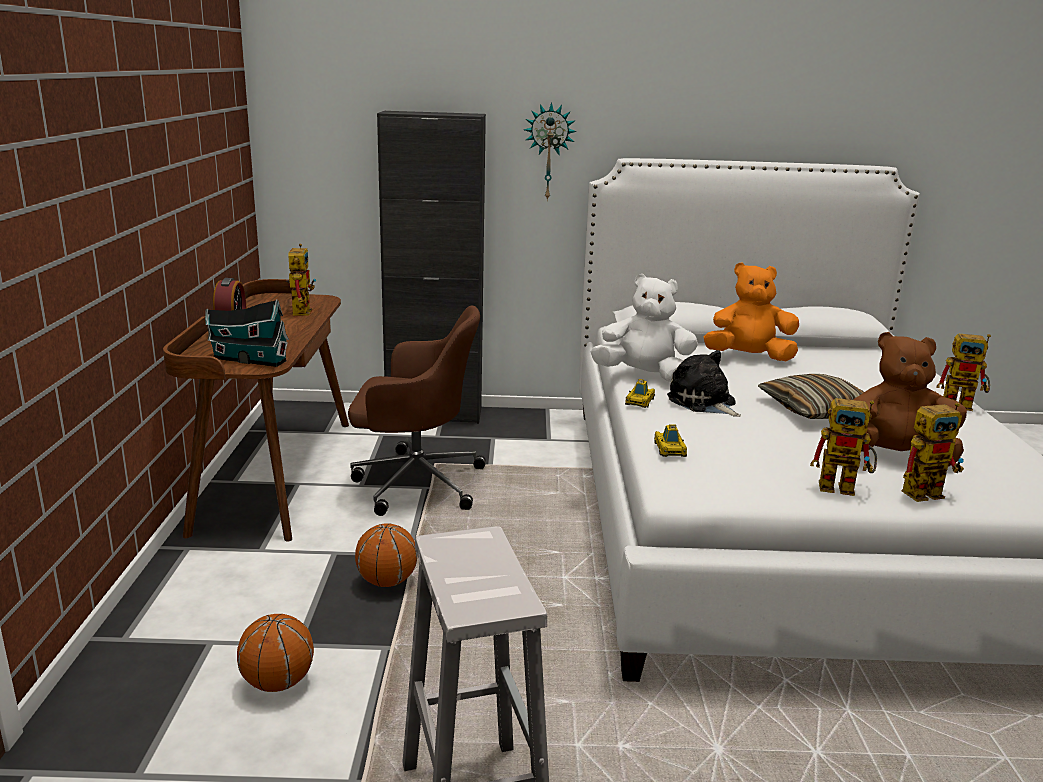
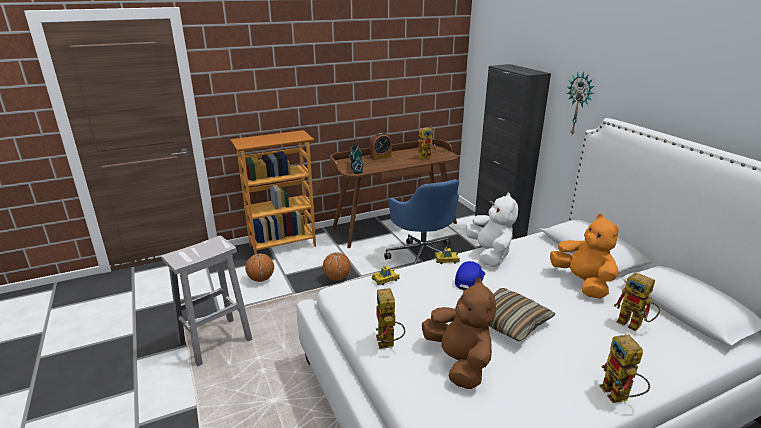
camera: 65 degrees right, 5 degrees up
brown office chair [348,306,486,516] -> blue office chair [384,179,459,265]
plush toy [667,350,741,417] -> blue cap [455,261,485,290]
toy robot [902,402,964,502] -> toy robot moved to [614,272,660,331]
none -> bookcase [230,130,316,254]

